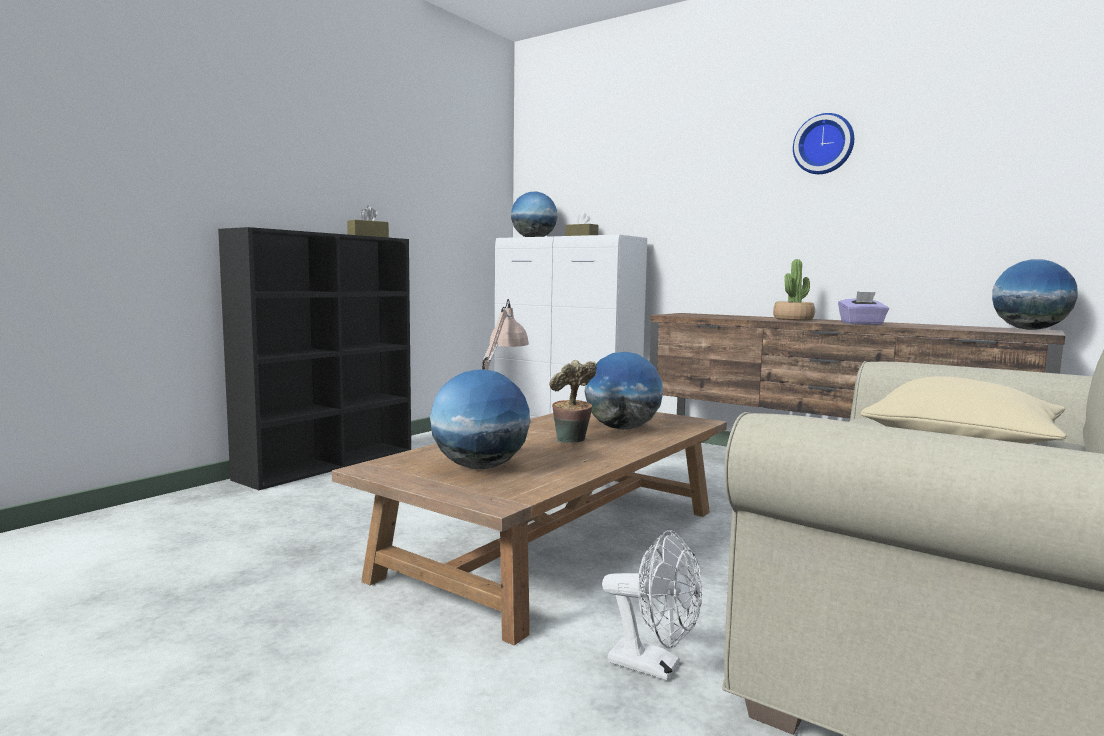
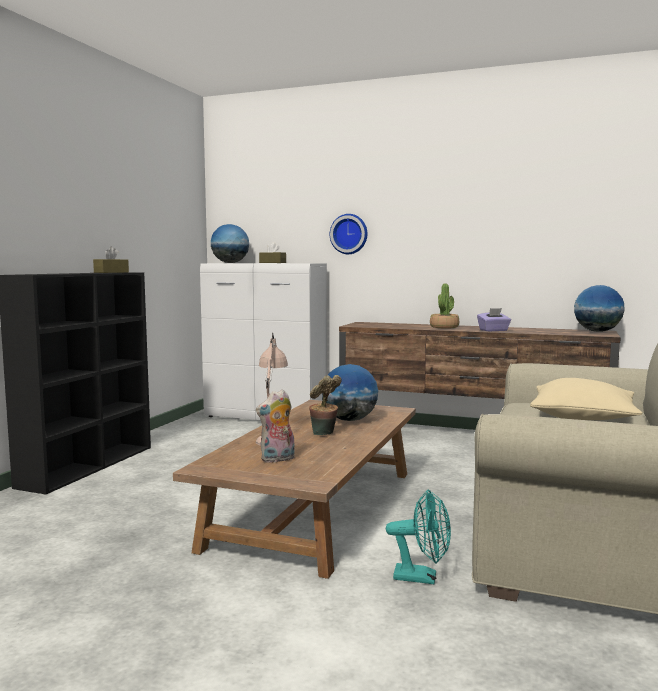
camera: 15 degrees left, 0 degrees up
globe [430,369,530,469] -> plush toy [256,389,295,463]
white fan [602,530,702,681] -> turquoise fan [386,489,451,584]
wall clock [793,113,854,174] -> wall clock moved to [330,214,367,254]

